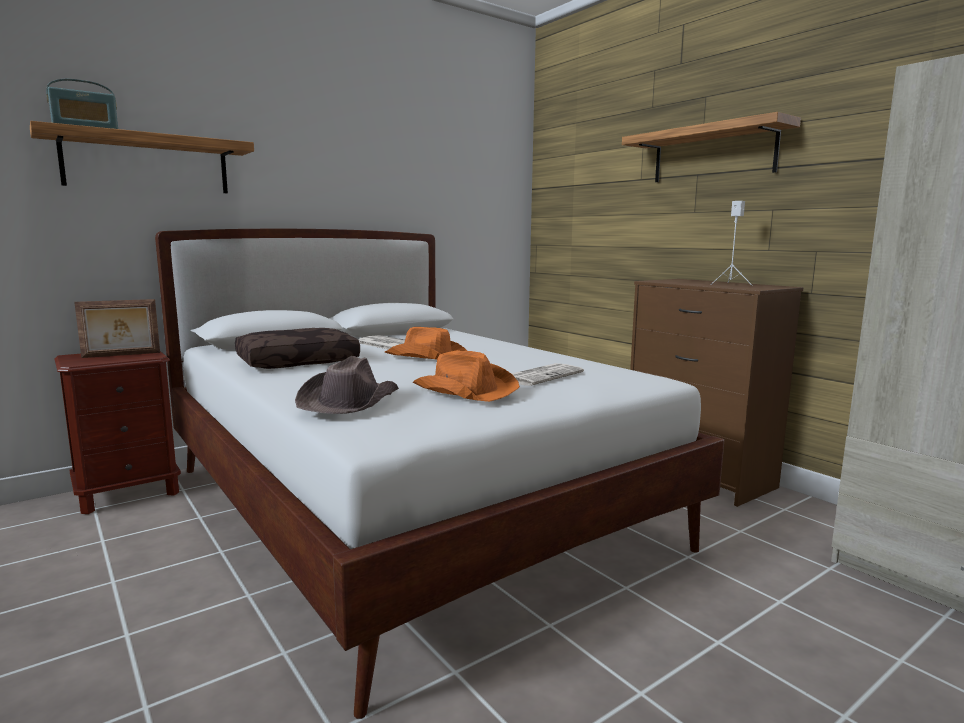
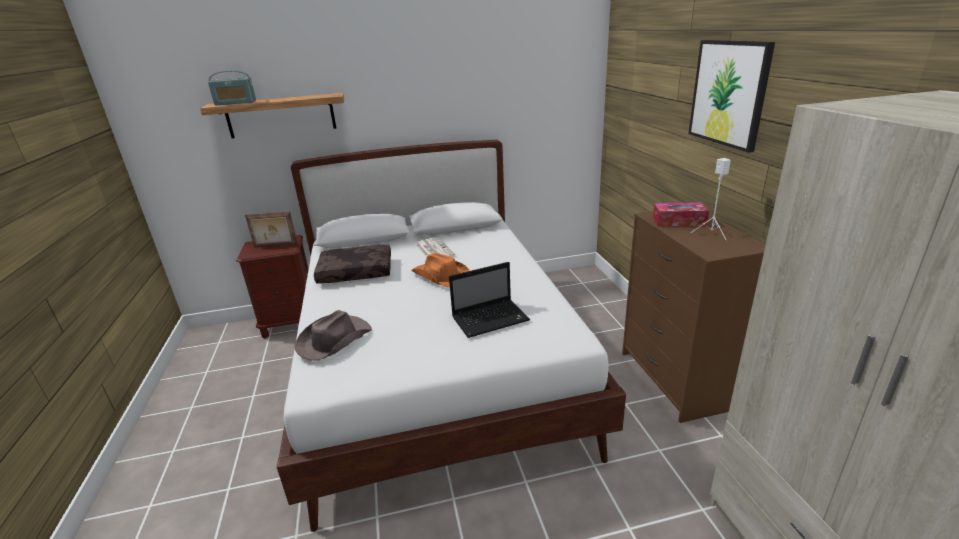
camera: 25 degrees right, 15 degrees up
orange hat [413,350,520,402] -> none
newspaper [511,363,584,386] -> laptop [449,262,530,338]
shelf [622,112,801,182] -> picture [688,40,775,153]
none -> tissue box [653,202,709,227]

